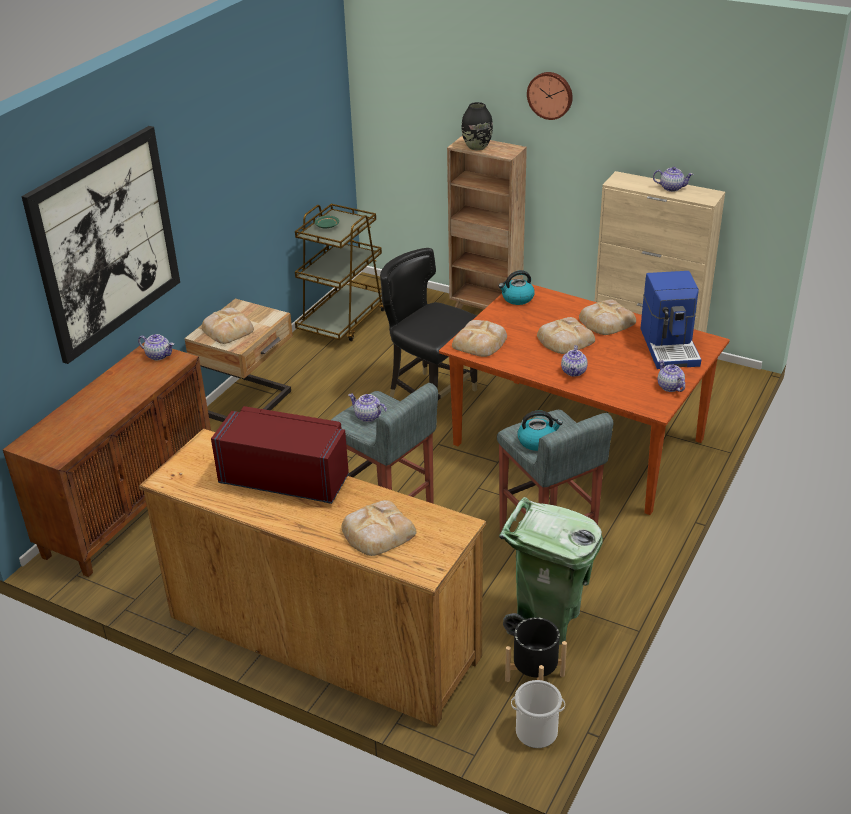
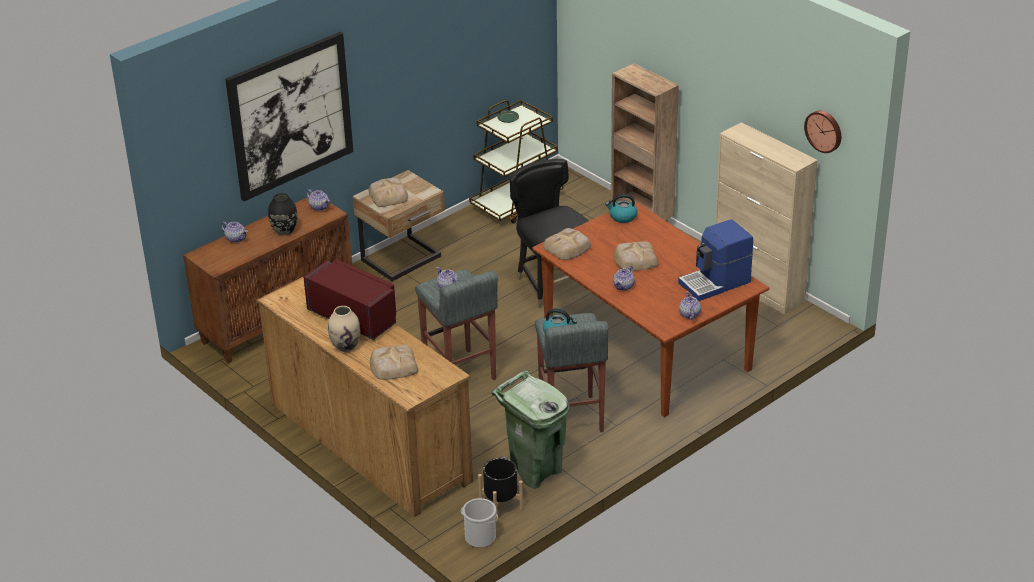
camera: 20 degrees right, 0 degrees up
black vase [462,102,493,150] -> black vase moved to [268,193,298,235]
wall clock [527,72,573,120] -> wall clock moved to [804,111,841,153]
bread [579,299,636,335] -> none
coffee machine [640,271,701,369] -> coffee machine turned 45 degrees clockwise [678,219,753,301]
teapot [653,167,693,192] -> teapot moved to [221,221,248,243]
none -> beige vase [328,306,360,352]

